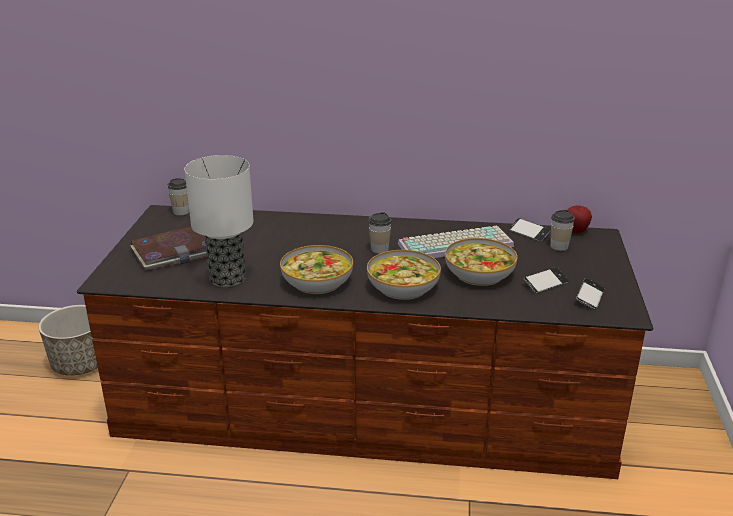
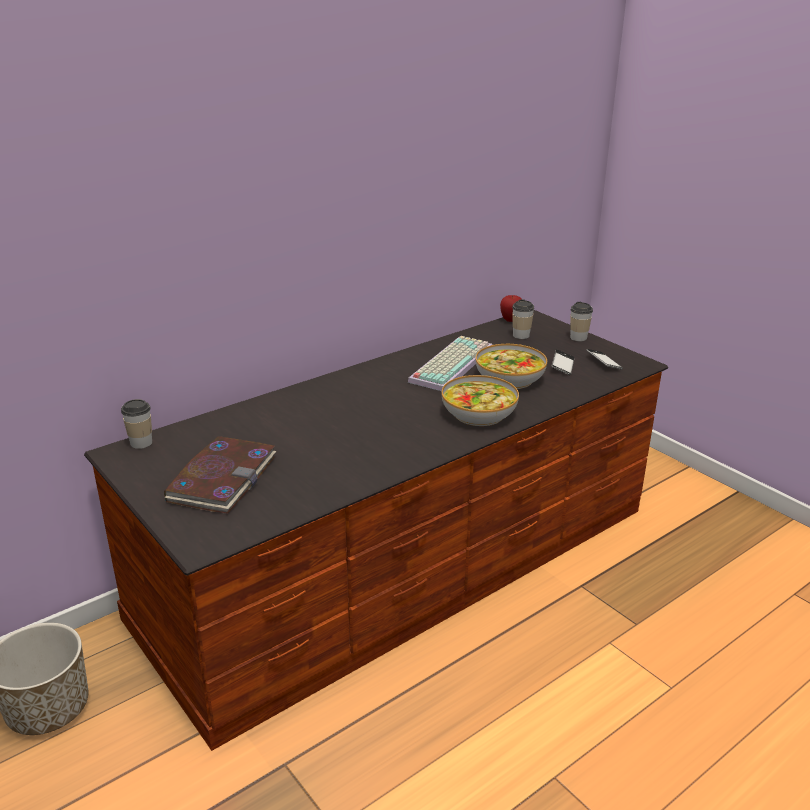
camera: 45 degrees left, 0 degrees up
table lamp [184,155,254,287] -> none
bowl [280,245,353,294] -> none
cup [368,212,392,254] -> cup moved to [570,302,593,341]
phone [508,218,551,242] -> none

